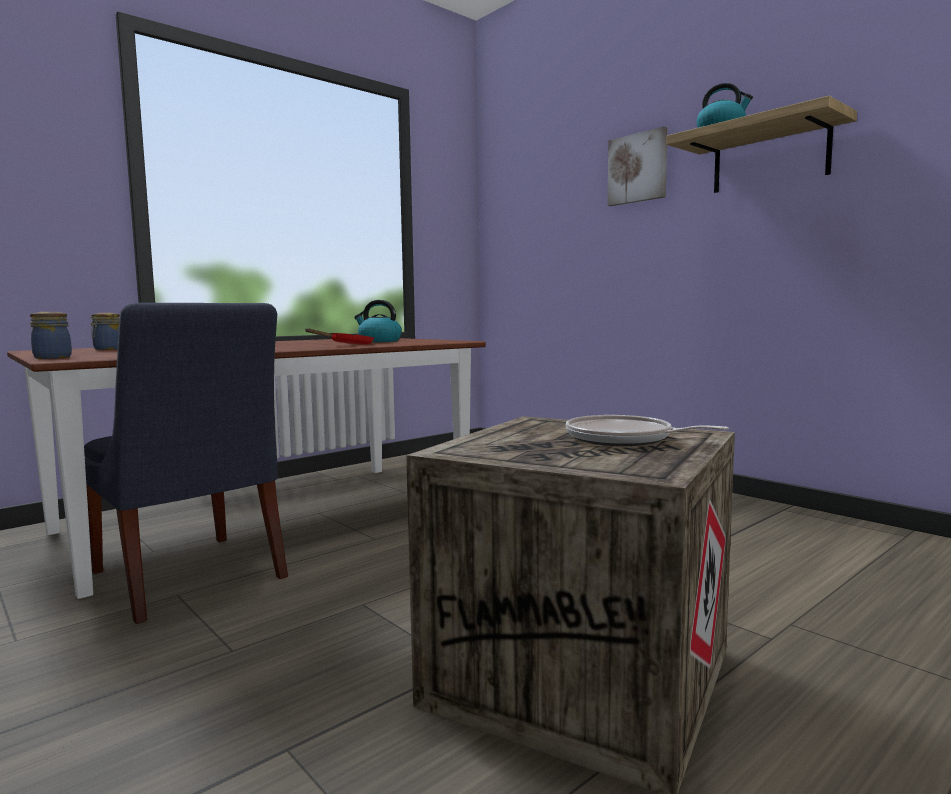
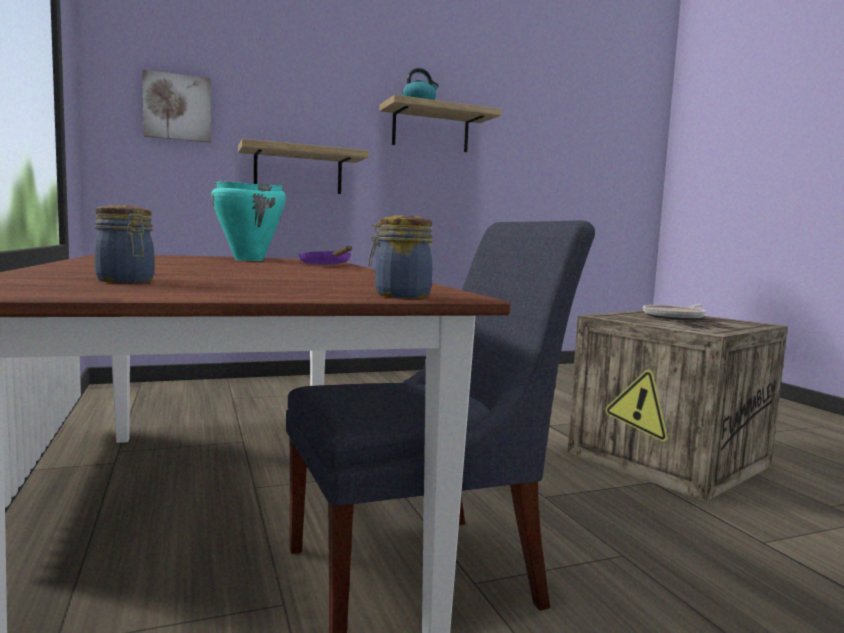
camera: 70 degrees left, 0 degrees up
red frying pan [305,328,374,345] -> purple frying pan [298,246,352,265]
kettle [354,300,402,342] -> turquoise cooking pot [211,181,286,261]
picture [608,126,667,206] -> picture moved to [142,70,211,143]
none -> shelf [238,138,369,194]

